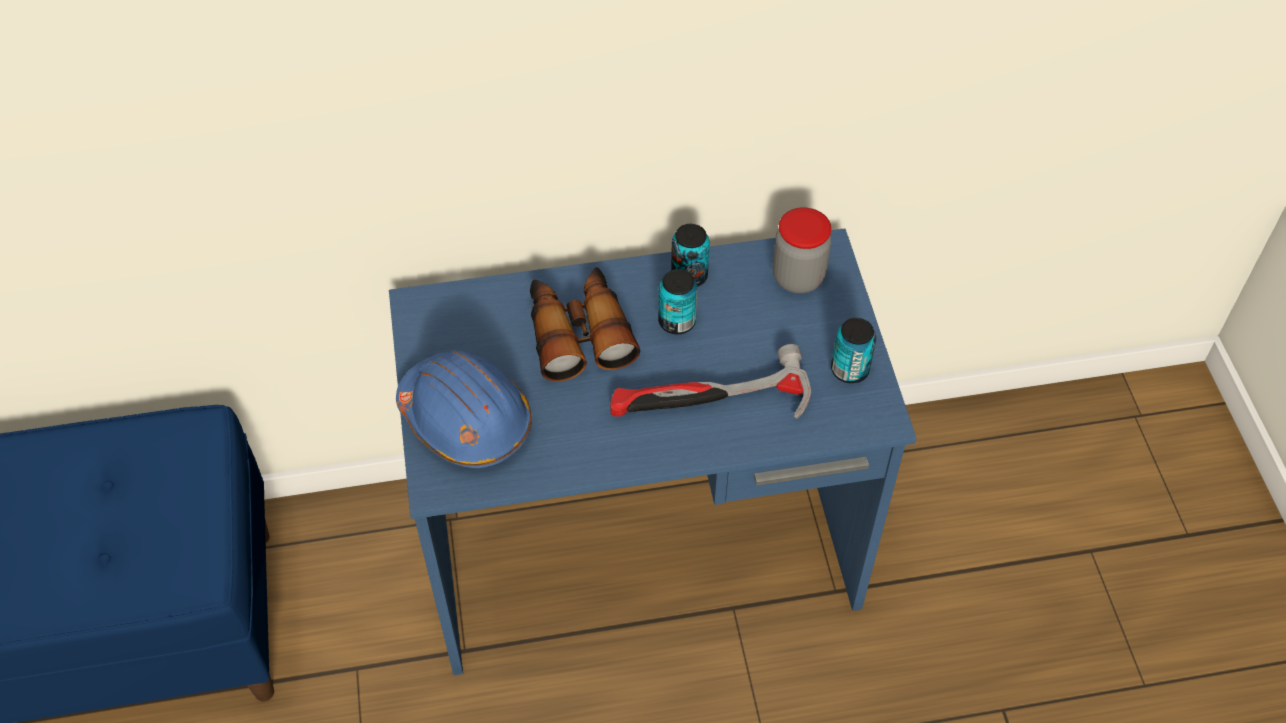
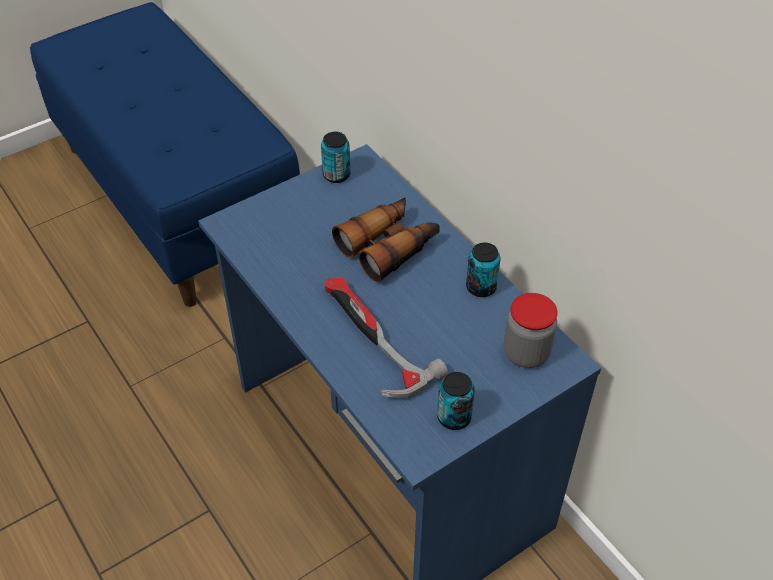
camera: 65 degrees right, 5 degrees down
blue hard hat [396,350,532,468] -> none
can [658,269,697,334] -> can moved to [321,132,350,183]

